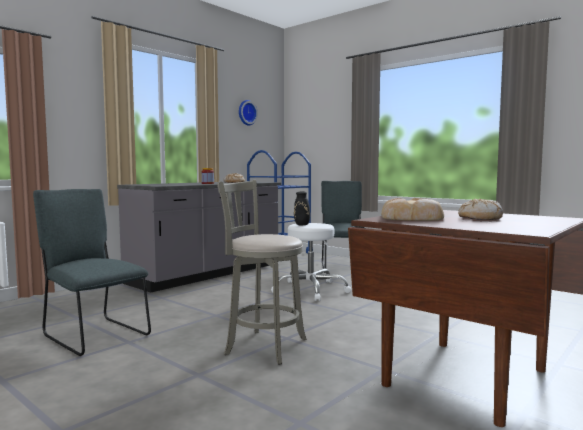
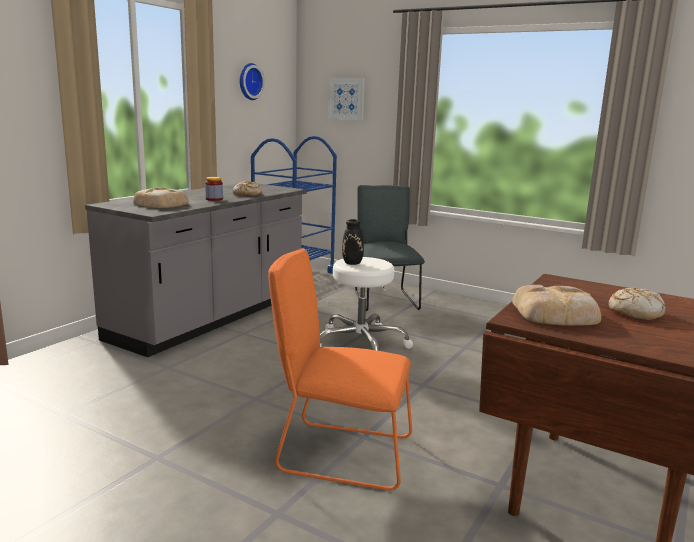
camera: 10 degrees left, 10 degrees up
grey chair [33,189,151,356] -> none
grey stool [217,180,307,365] -> orange chair [268,248,412,491]
none -> bread [133,187,189,208]
none -> picture [328,78,365,120]

